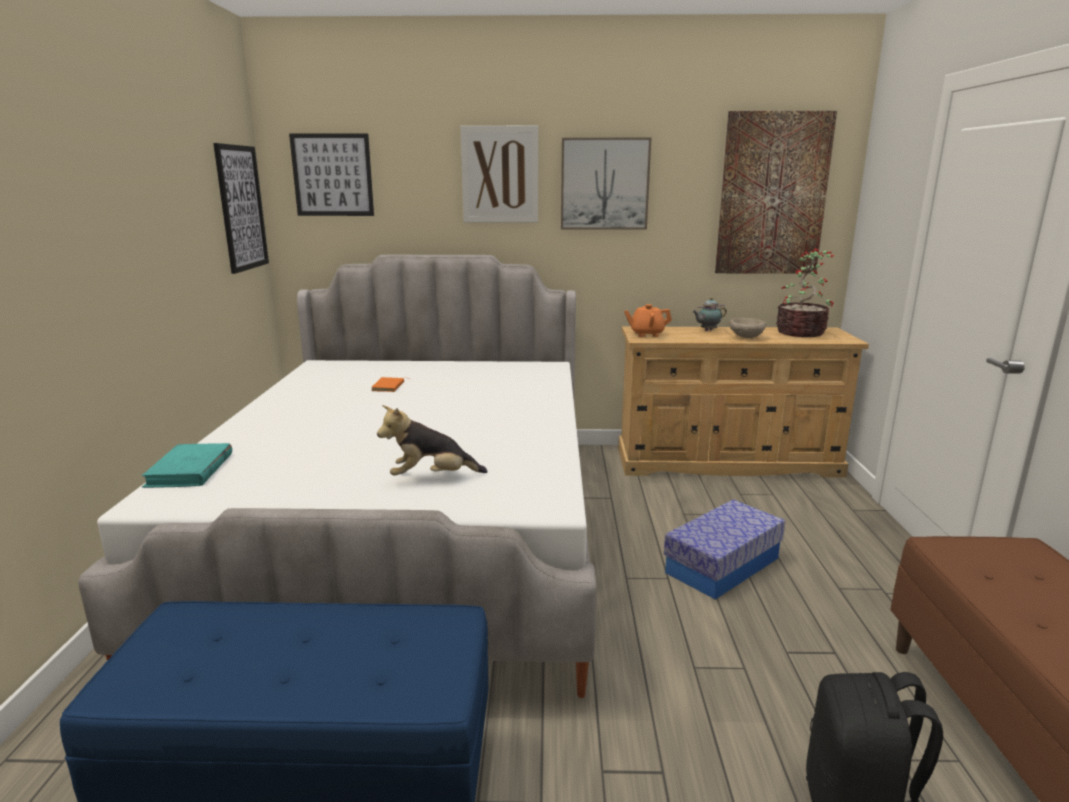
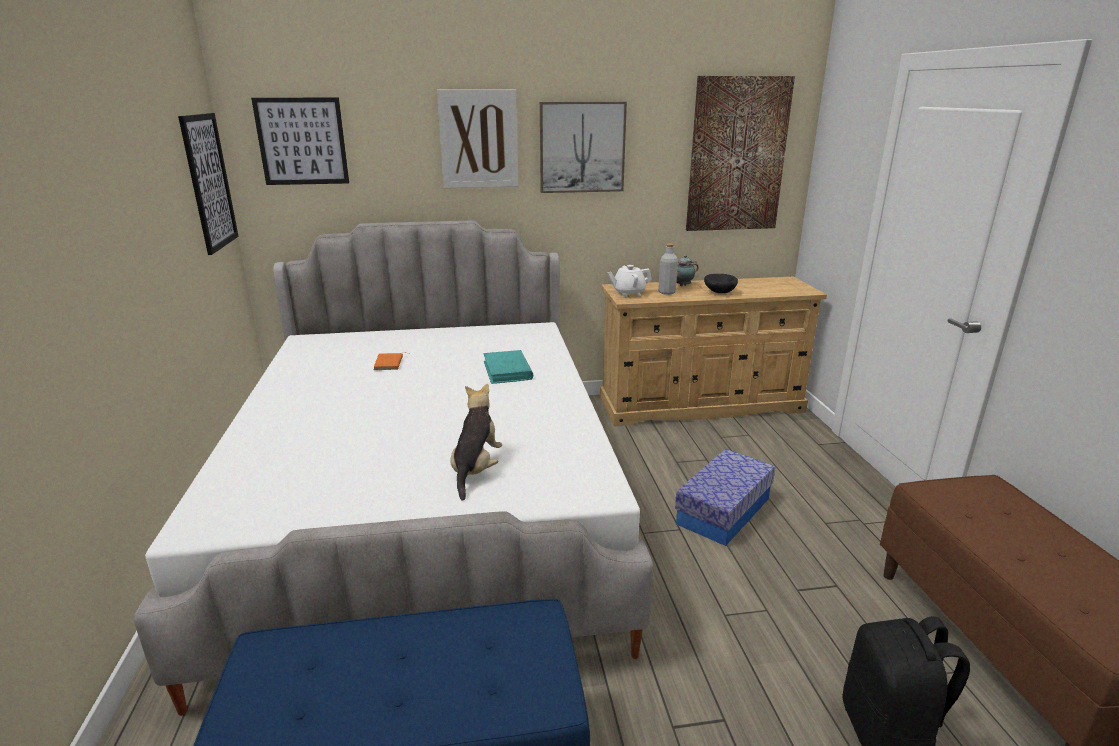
camera: 10 degrees left, 5 degrees up
turquoise book [142,443,232,488] -> turquoise book moved to [483,350,533,384]
plush toy [377,405,488,476] -> plush toy turned 120 degrees clockwise [450,384,502,501]
orange teapot [624,304,672,337] -> white teapot [608,265,652,297]
beige bowl [729,318,766,338] -> black bowl [704,274,738,293]
potted plant [776,248,834,337] -> none
none -> grey bottle [658,243,678,295]

